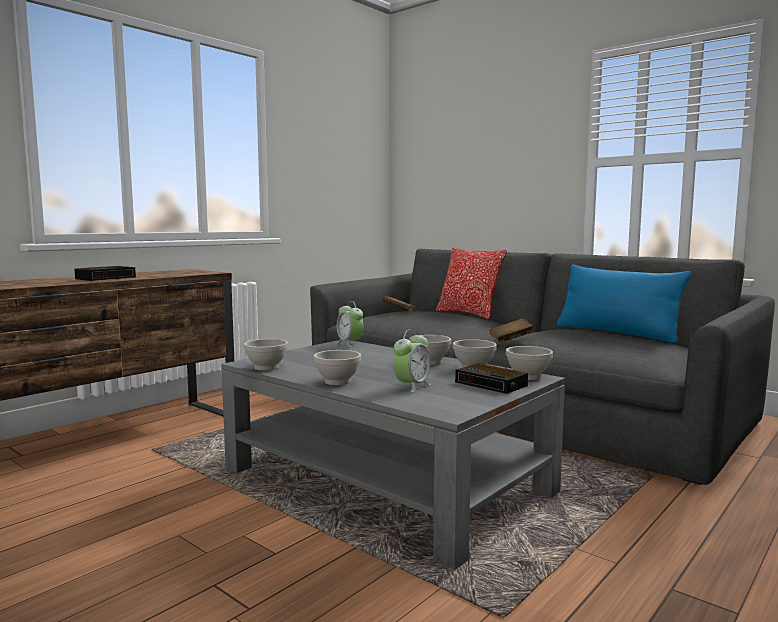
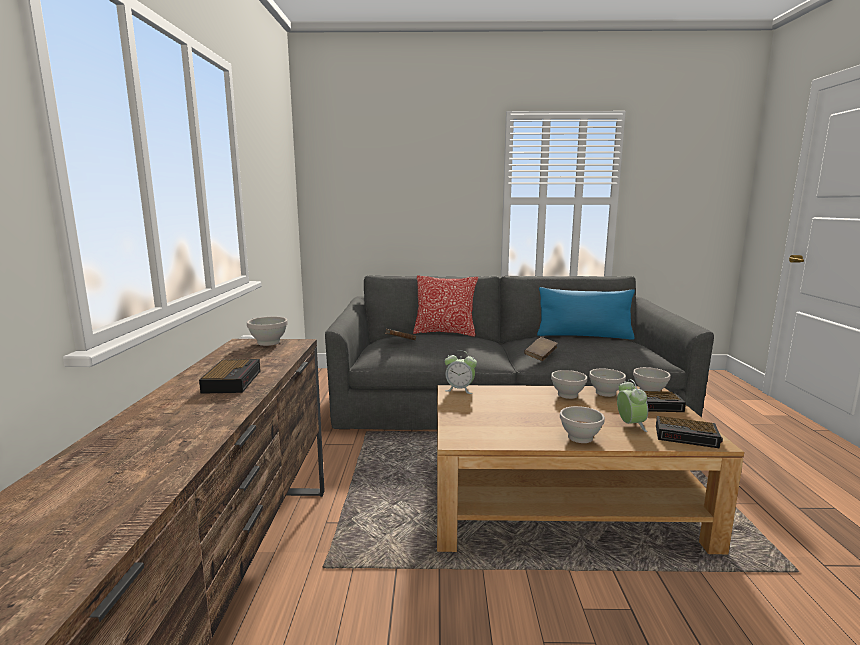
camera: 40 degrees left, 5 degrees up
grey coffee table [221,340,565,570] -> brown coffee table [437,385,744,554]
white bowl [244,339,288,371] -> white bowl moved to [247,316,288,346]
none -> alarm clock [656,416,723,448]

